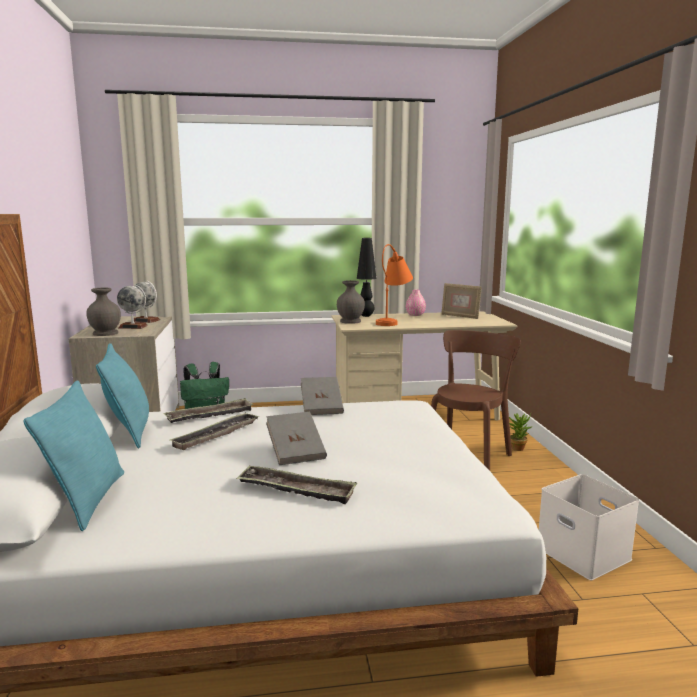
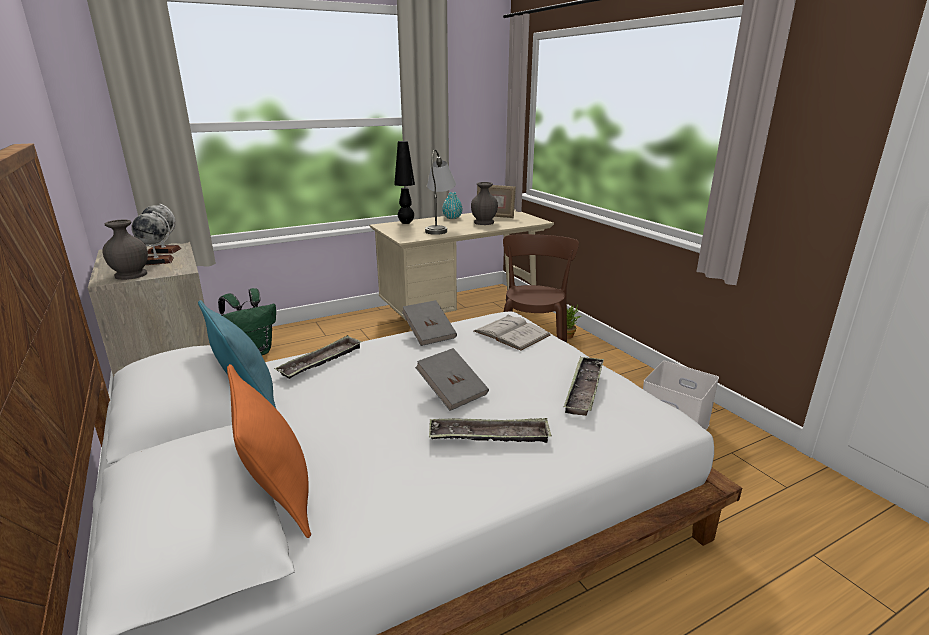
camera: 20 degrees left, 10 degrees up
turquoise pillow [23,380,124,531] -> orange pillow [227,364,311,538]
tray [170,412,260,450] -> tray moved to [563,356,604,416]
grey vase [337,280,365,324] -> grey vase moved to [471,182,498,225]
orange table lamp [376,244,413,326] -> grey table lamp [425,149,456,235]
pink vase [406,290,426,316] -> turquoise vase [442,192,463,219]
none -> white book [474,314,550,350]

